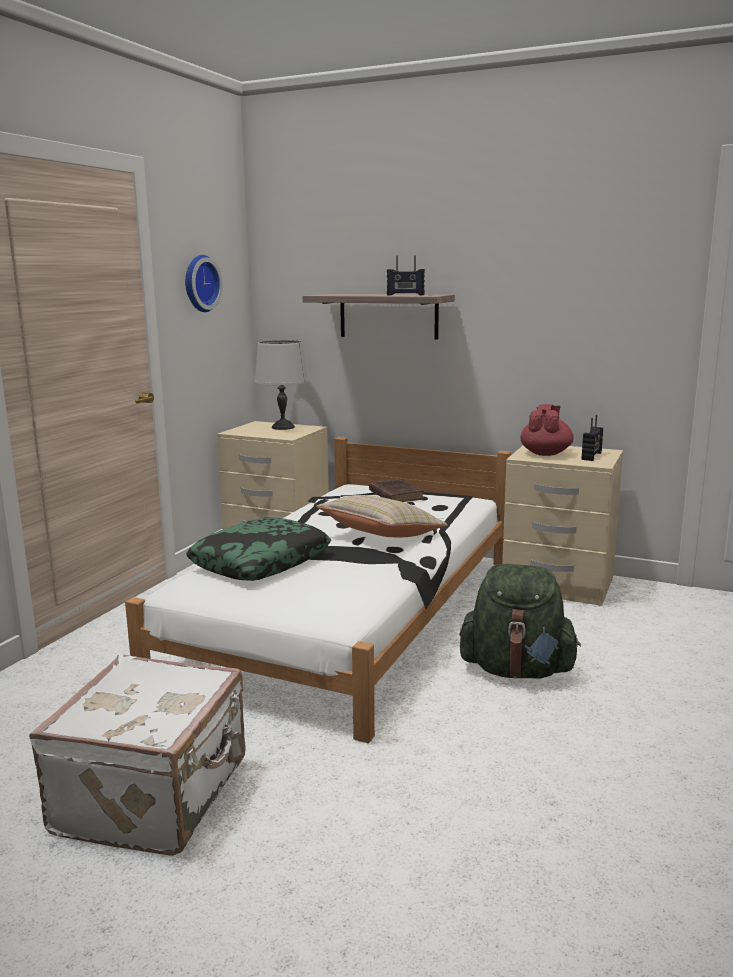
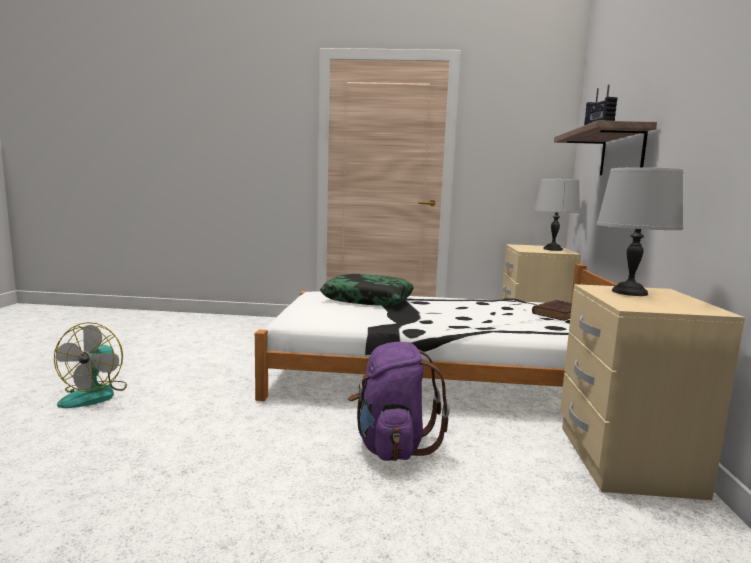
camera: 70 degrees right, 5 degrees down
white suitcase [29,654,246,856] -> none
wall clock [185,255,223,312] -> none
beige pillow [316,495,448,537] -> none
green backpack [459,564,581,678] -> purple backpack [348,342,450,461]
red teapot [521,404,574,456] -> grey table lamp [597,167,683,296]
radio [582,415,603,461] -> none
none -> fan [54,322,127,408]

